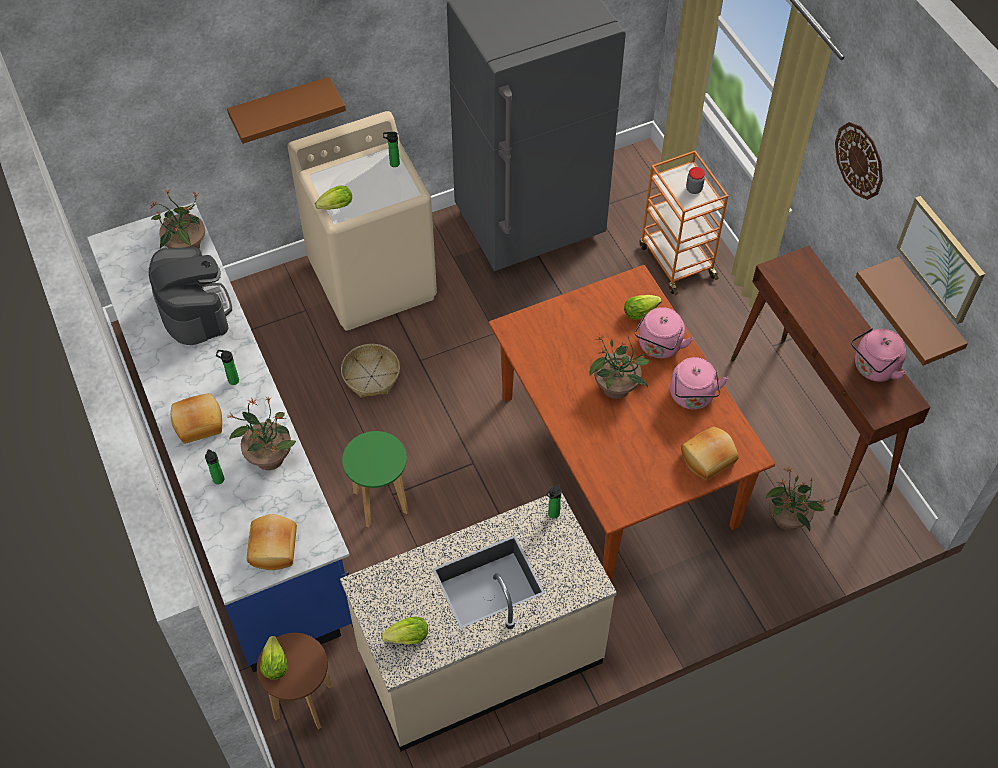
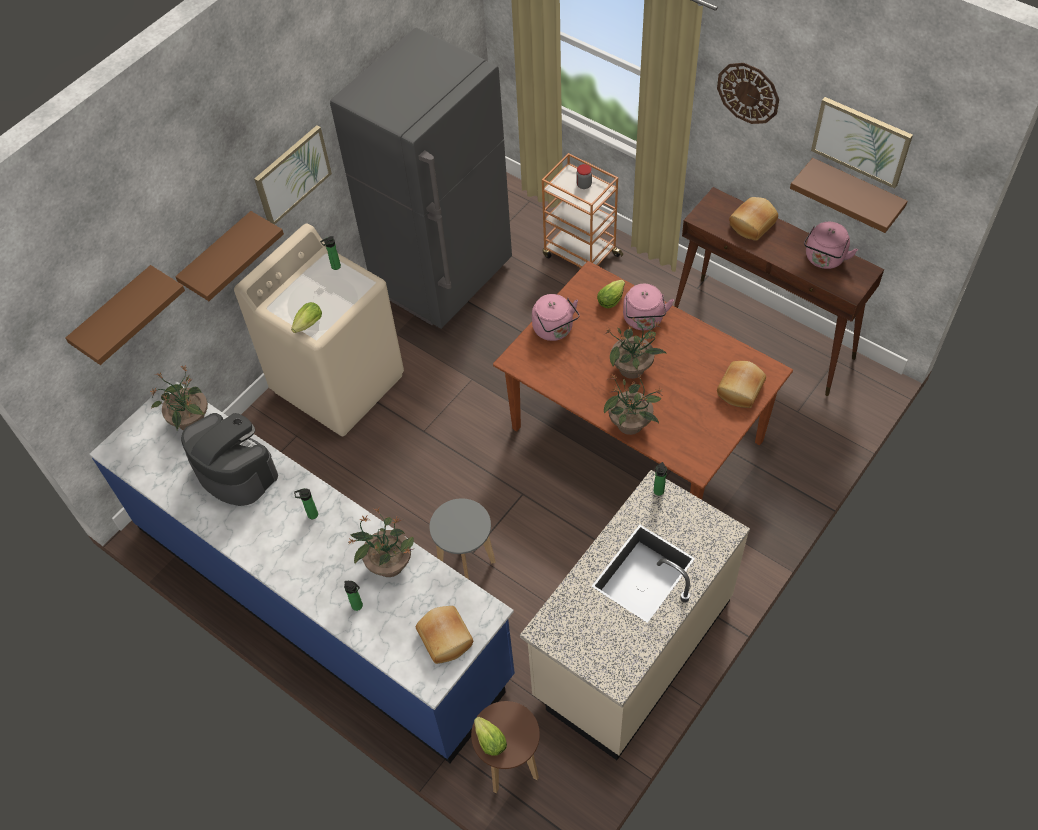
camera: 25 degrees left, 0 degrees up
bread [171,393,222,444] -> bread moved to [729,197,778,241]
basket [341,344,400,398] -> none
green stool [342,431,409,527] -> grey stool [429,498,496,579]
lettuce [381,616,428,644] -> none
pink kettle [670,357,728,410] -> pink kettle moved to [532,294,580,341]
potted plant [766,466,827,531] -> potted plant moved to [604,373,663,435]
none -> brown shelf [65,265,185,365]
none -> picture [254,125,332,225]

